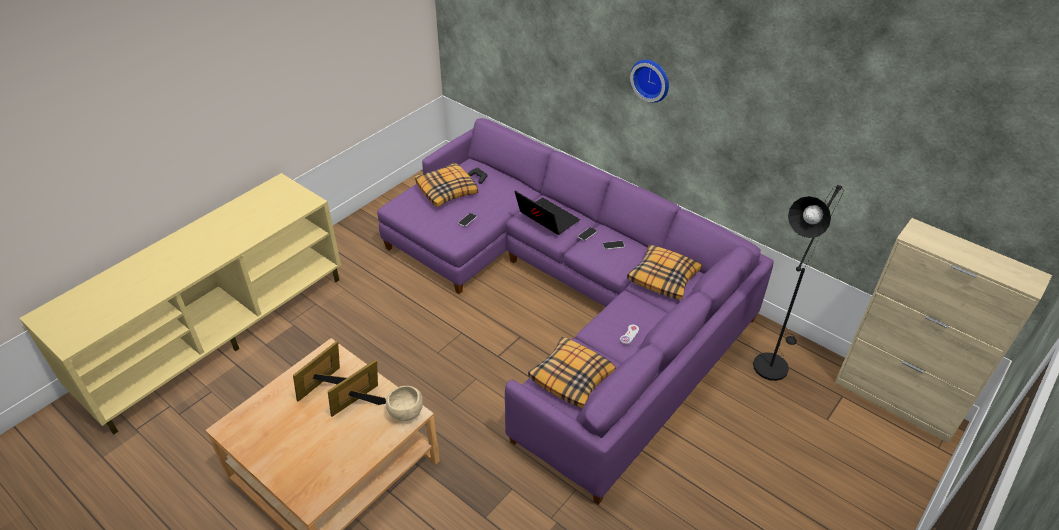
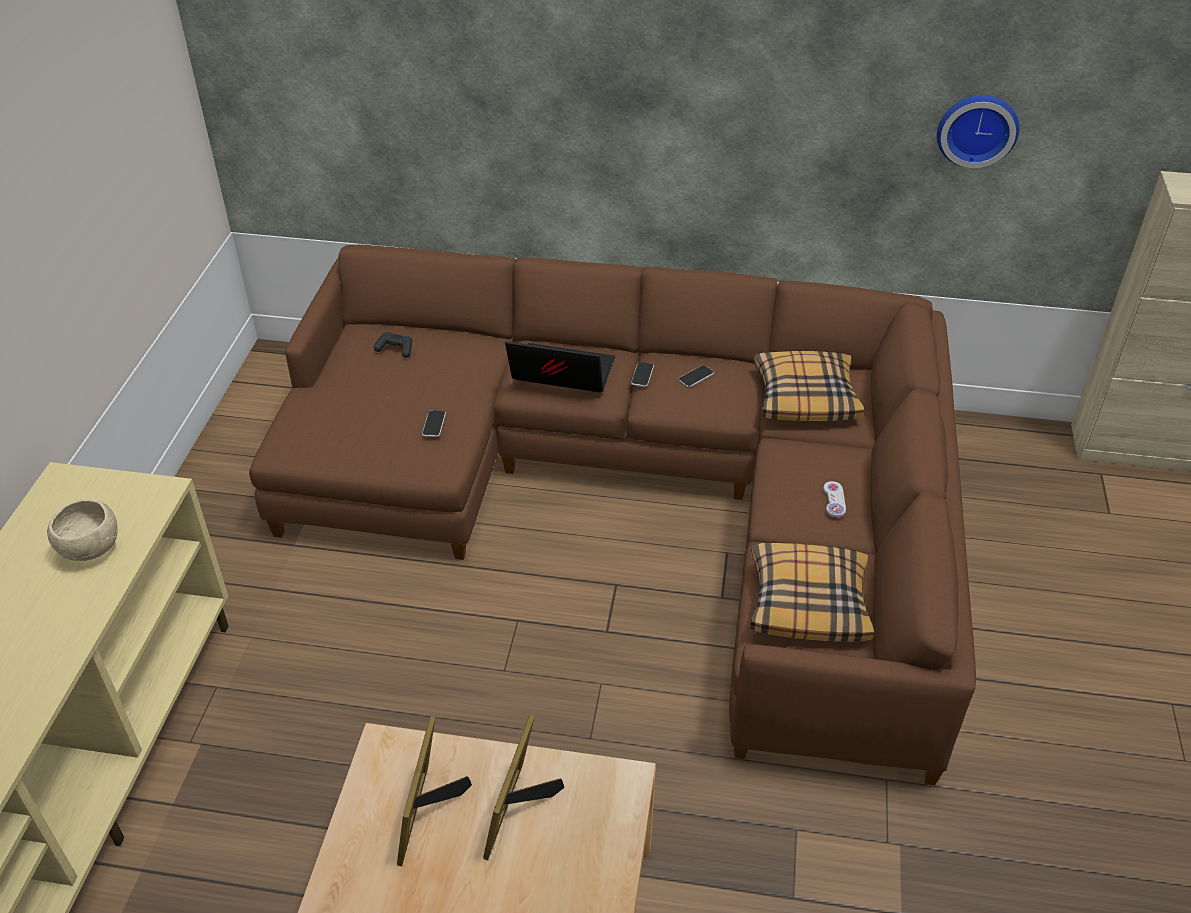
camera: 30 degrees left, 0 degrees up
purple sofa [377,118,774,505] -> brown sofa [249,244,976,785]
beige bowl [386,386,423,421] -> beige bowl moved to [47,499,118,561]
pillow [415,163,478,207] -> none
wall clock [630,60,669,103] -> wall clock moved to [937,95,1019,168]
black floor lamp [753,185,844,381] -> none

